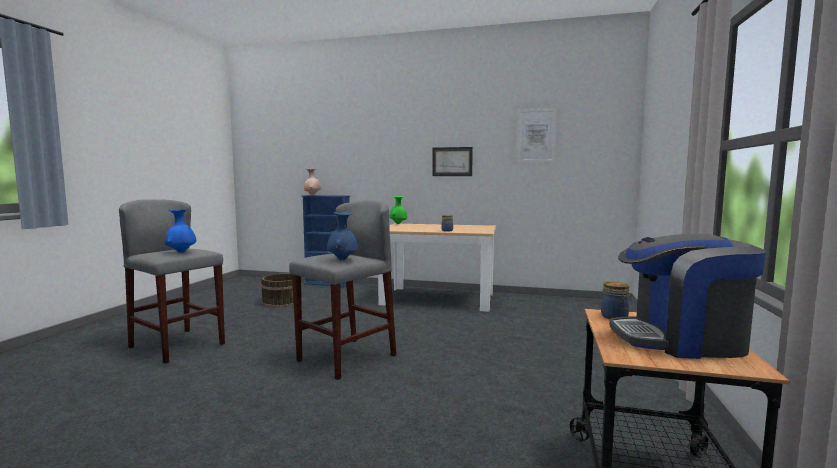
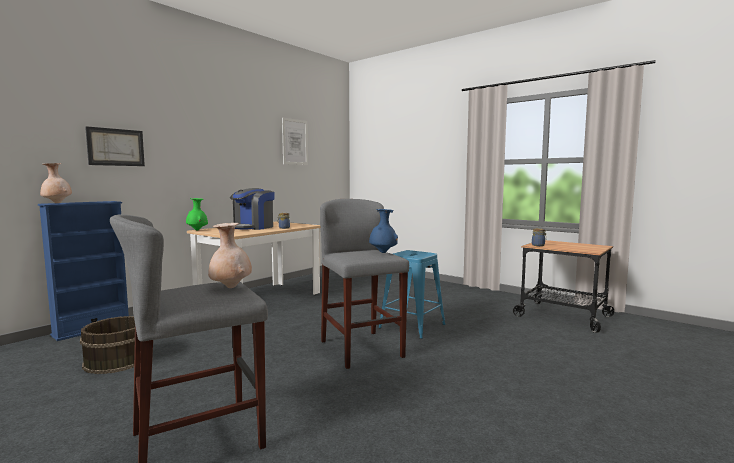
camera: 65 degrees left, 0 degrees up
blue vase [165,209,196,253] -> beige vase [208,223,252,288]
picture [432,147,473,176] -> picture moved to [85,126,145,166]
coffee machine [610,234,766,359] -> coffee machine moved to [230,188,275,230]
none -> blue stool [379,250,445,339]

